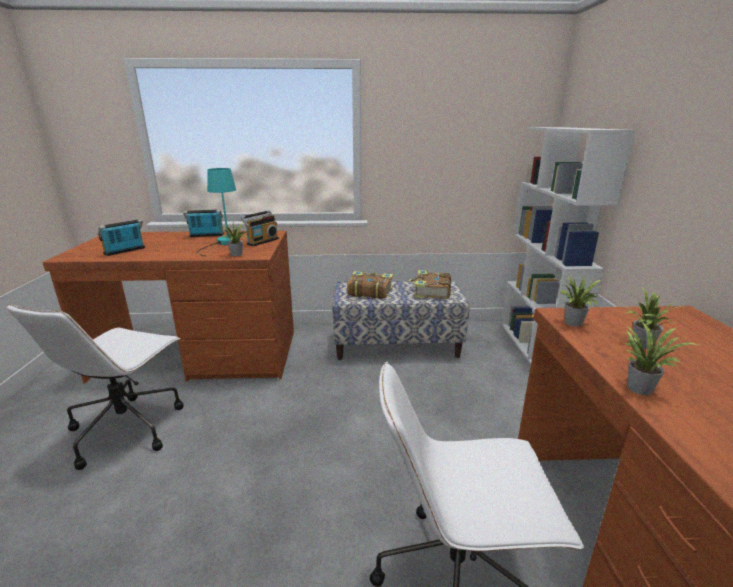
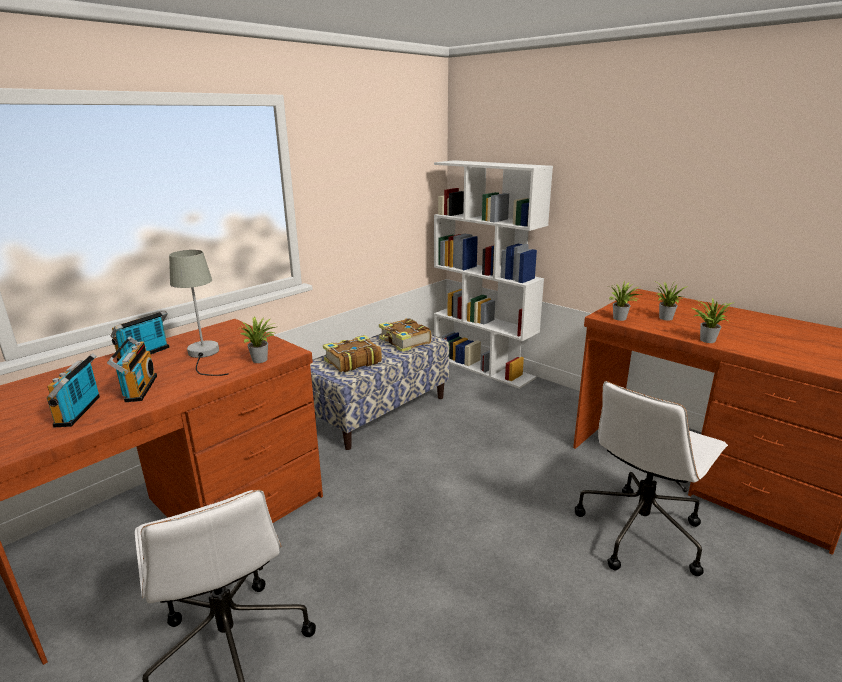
camera: 45 degrees left, 0 degrees up
turquoise table lamp [197,168,236,256] -> grey table lamp [169,250,229,376]
radio [241,210,279,246] -> radio moved to [107,336,157,402]

